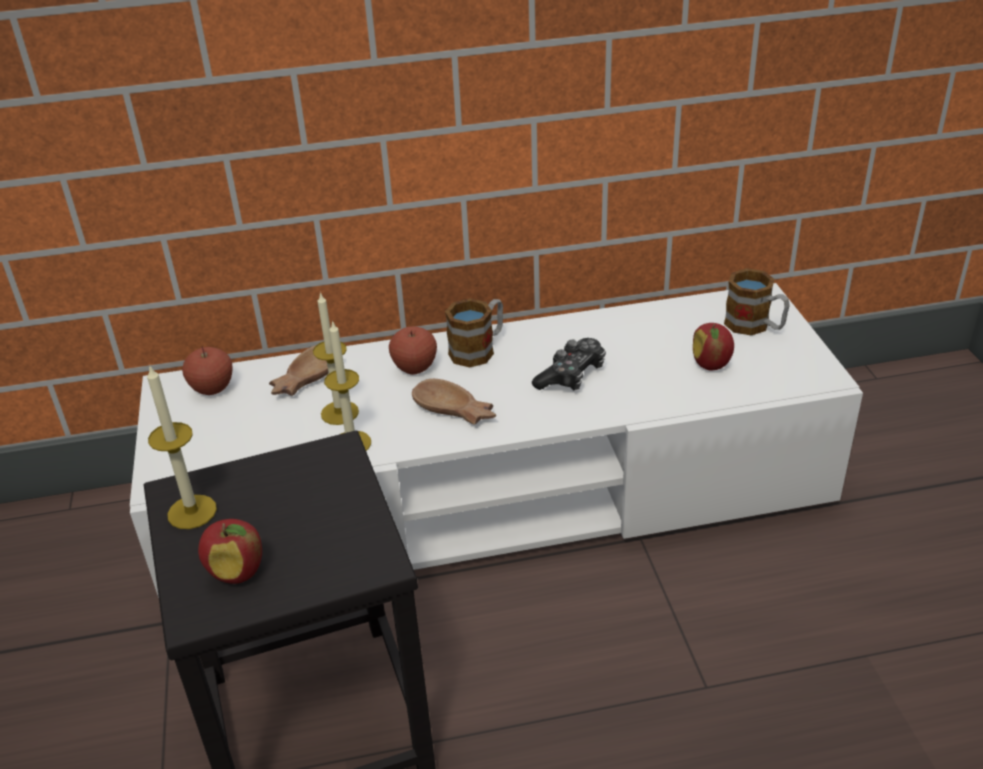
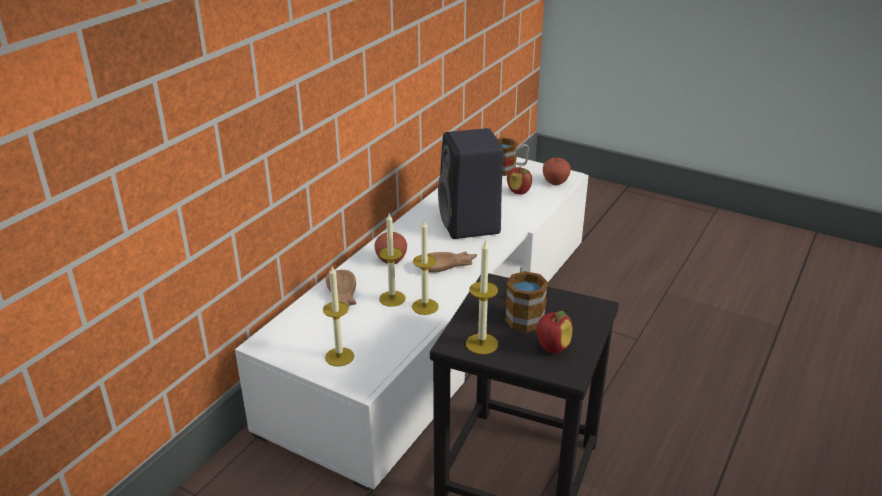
camera: 50 degrees left, 5 degrees down
apple [182,346,233,395] -> apple moved to [543,157,571,185]
mug [445,298,503,368] -> mug moved to [505,267,548,332]
game controller [532,338,606,390] -> black speaker [438,128,504,239]
none -> candle [323,267,354,367]

